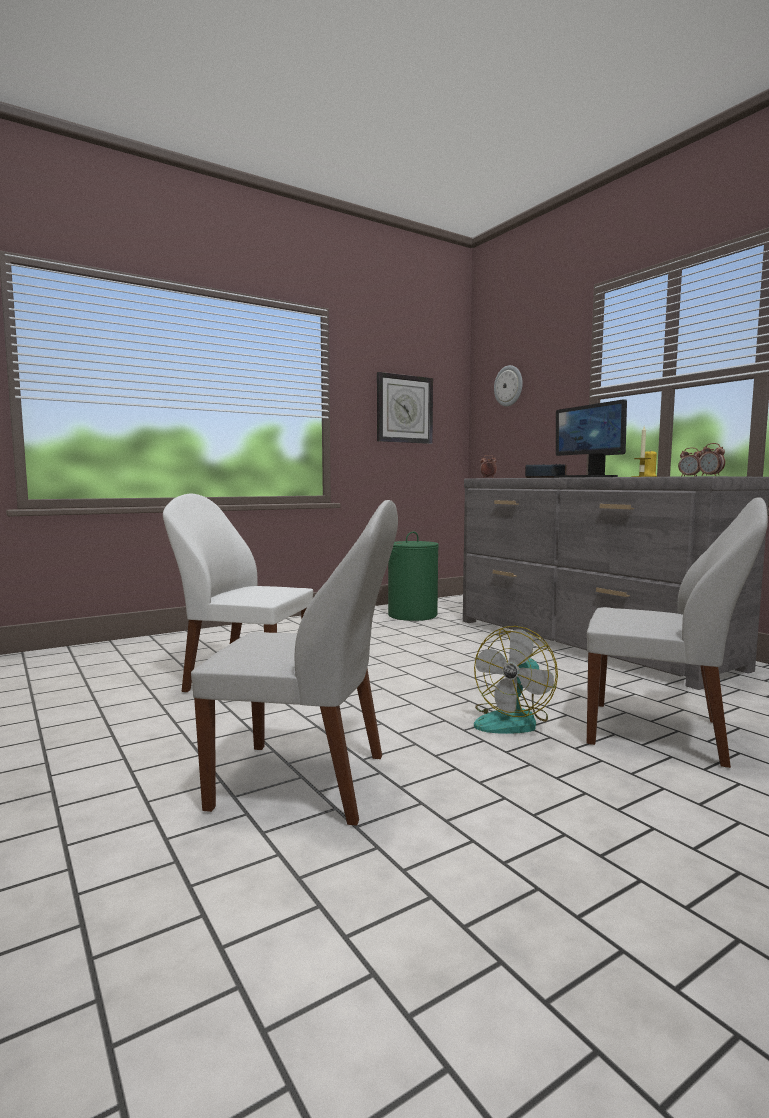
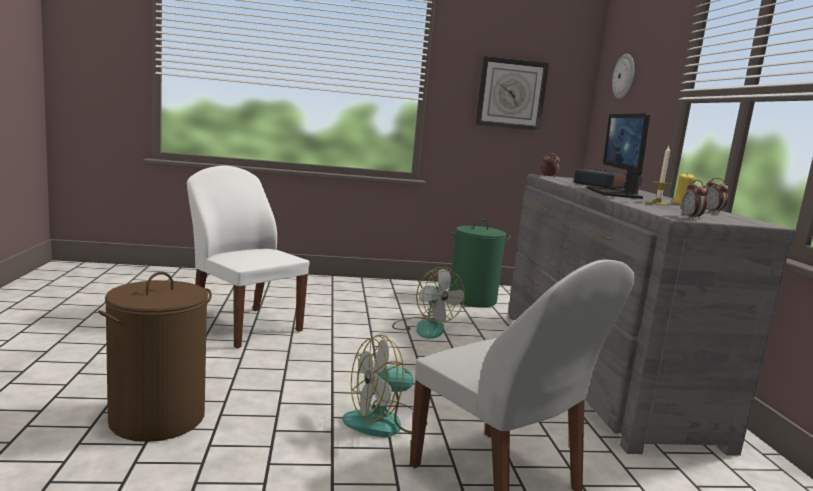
camera: 25 degrees right, 5 degrees up
white chair [191,500,398,826] -> brown laundry basket [98,272,212,442]
none -> fan [392,267,465,339]

